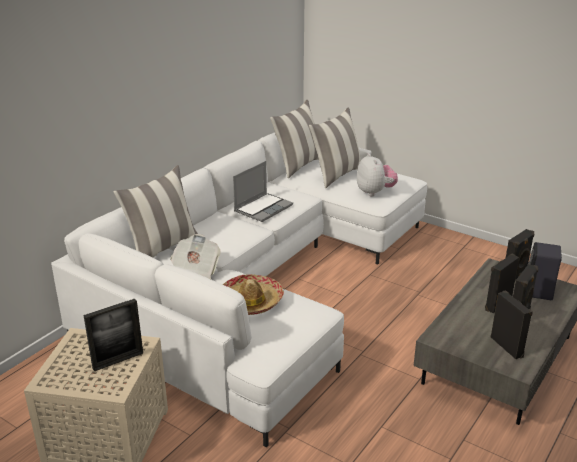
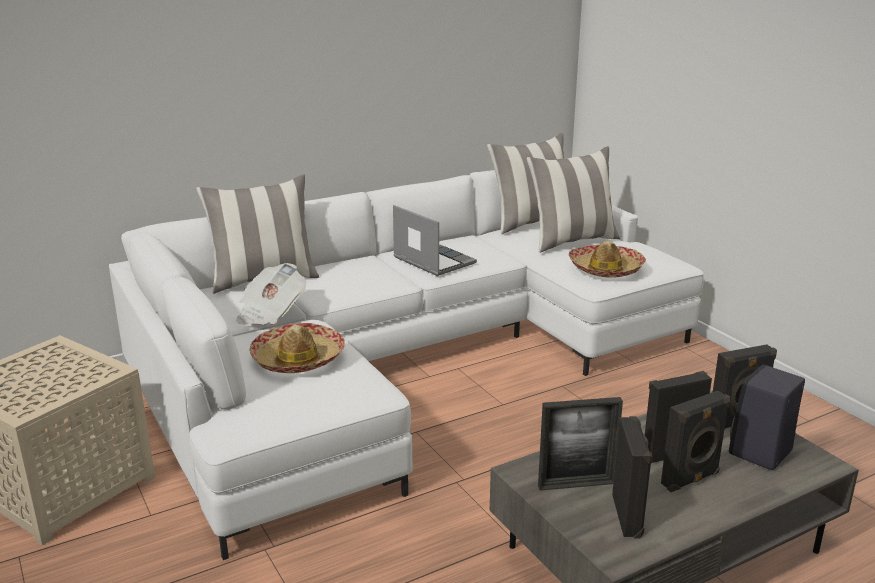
camera: 25 degrees right, 5 degrees down
picture frame [83,299,143,371] -> picture frame moved to [538,397,623,491]
laptop [233,161,293,222] -> laptop turned 105 degrees counterclockwise [393,205,477,276]
plush toy [357,153,398,196] -> hat [569,241,646,278]

